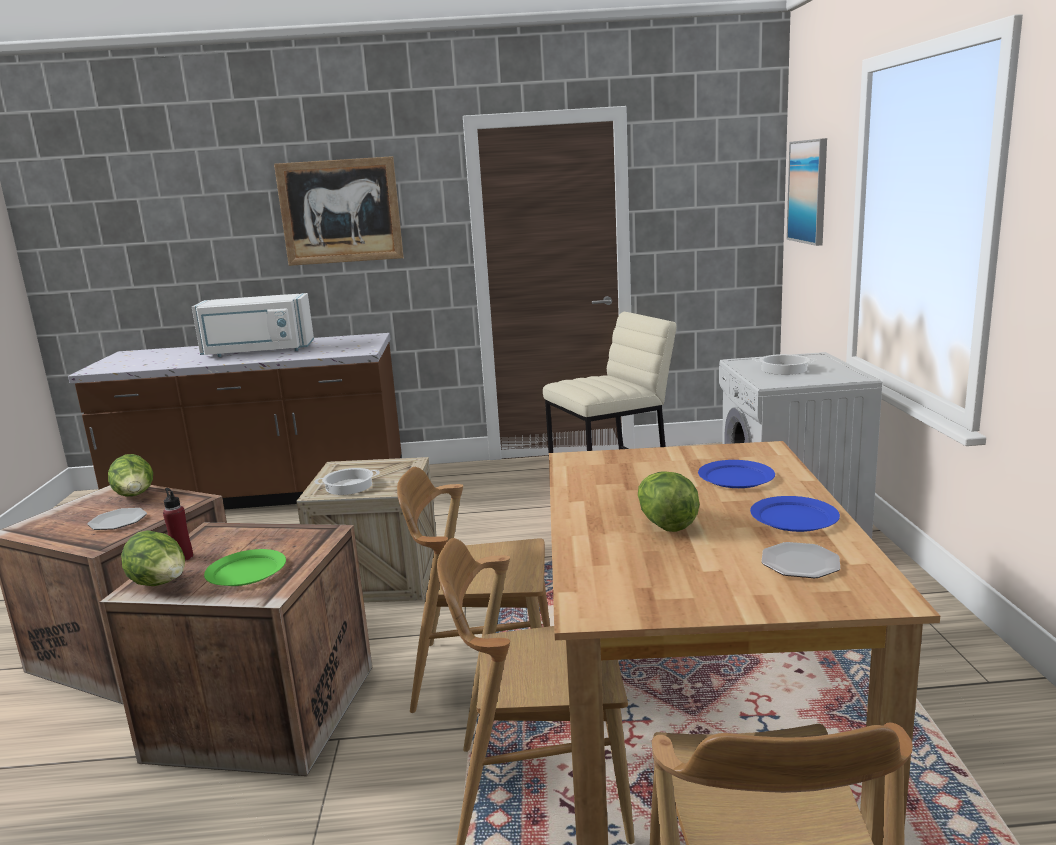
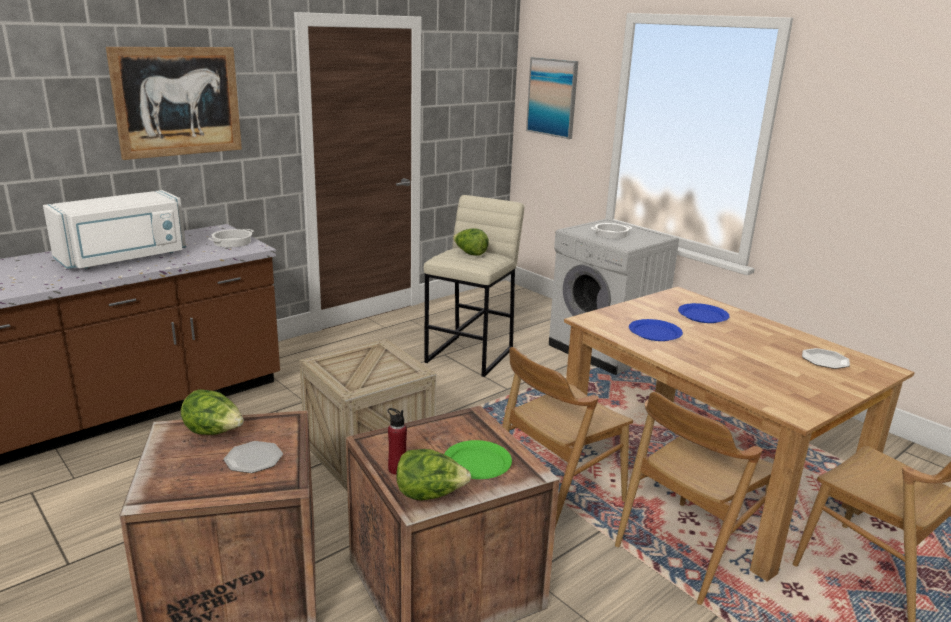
camera: 40 degrees left, 5 degrees up
cooking pot [315,468,380,495] -> cooking pot moved to [208,229,254,247]
lettuce [638,471,700,532] -> lettuce moved to [453,228,489,256]
blue plate [750,496,840,532] -> blue plate moved to [629,319,683,341]

